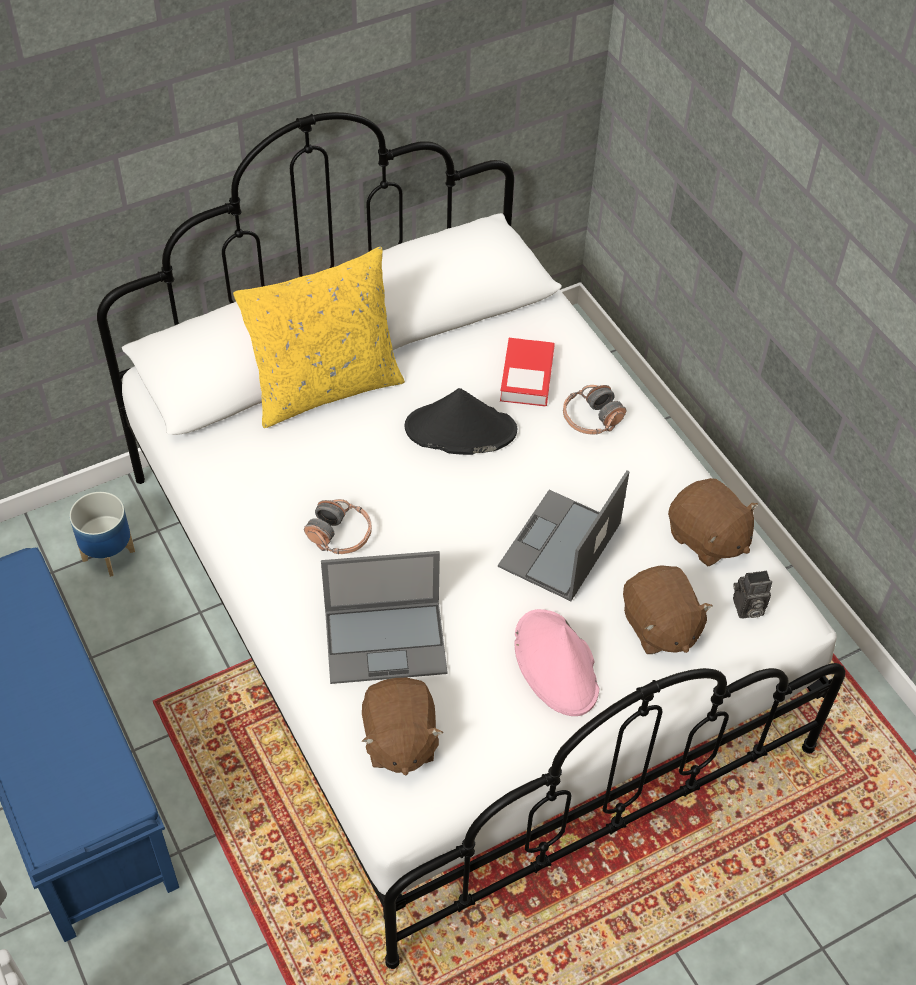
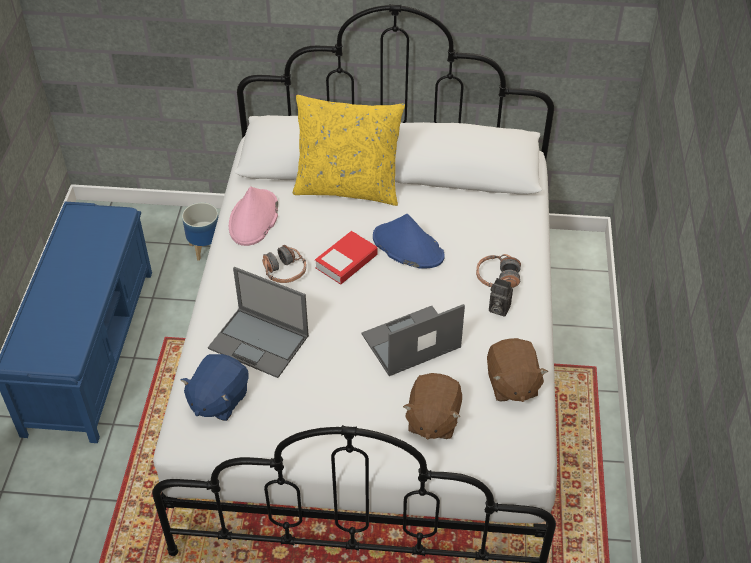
camera: 35 degrees right, 5 degrees down
brown plush toy [362,678,443,775] -> blue plush toy [181,354,249,421]
black hat [405,388,517,455] -> blue hat [373,214,445,269]
book [500,338,555,406] -> book moved to [315,231,378,285]
pink hat [514,609,599,716] -> pink hat moved to [229,186,278,246]
camera [733,570,772,618] -> camera moved to [489,278,513,317]

